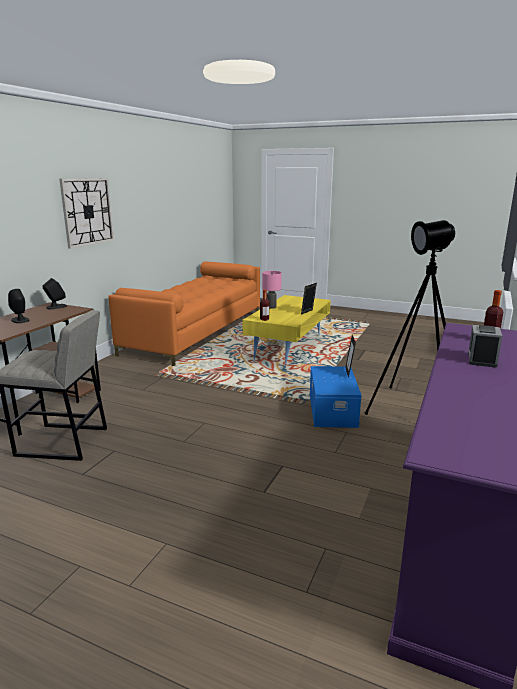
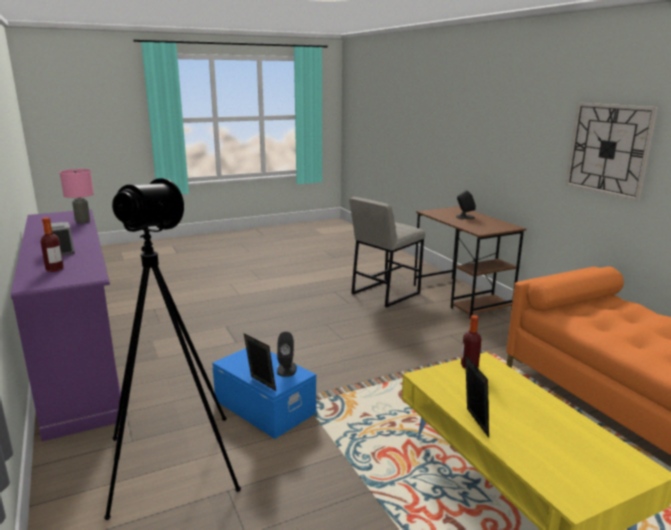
camera: 130 degrees right, 0 degrees up
black speaker [42,278,67,309] -> black speaker moved to [277,332,297,377]
pink table lamp [262,271,282,309] -> pink table lamp moved to [60,169,94,223]

